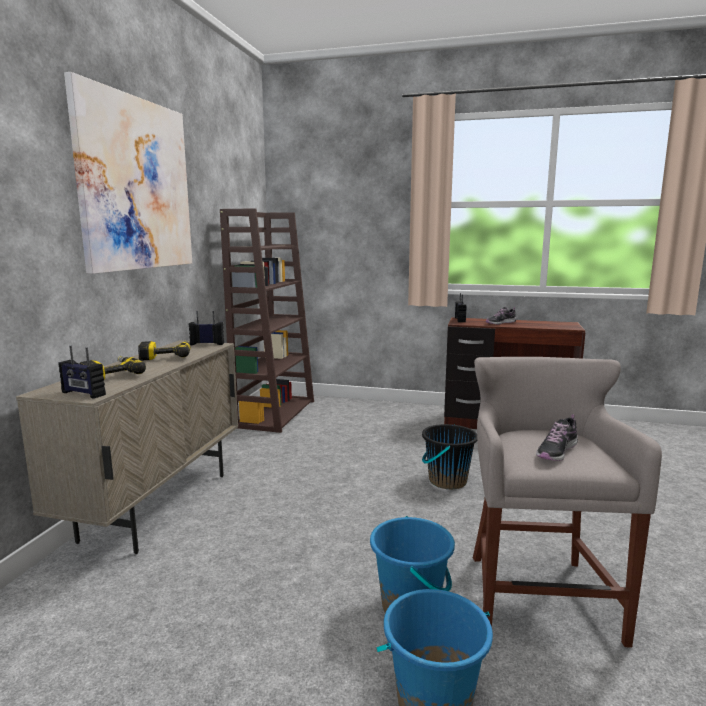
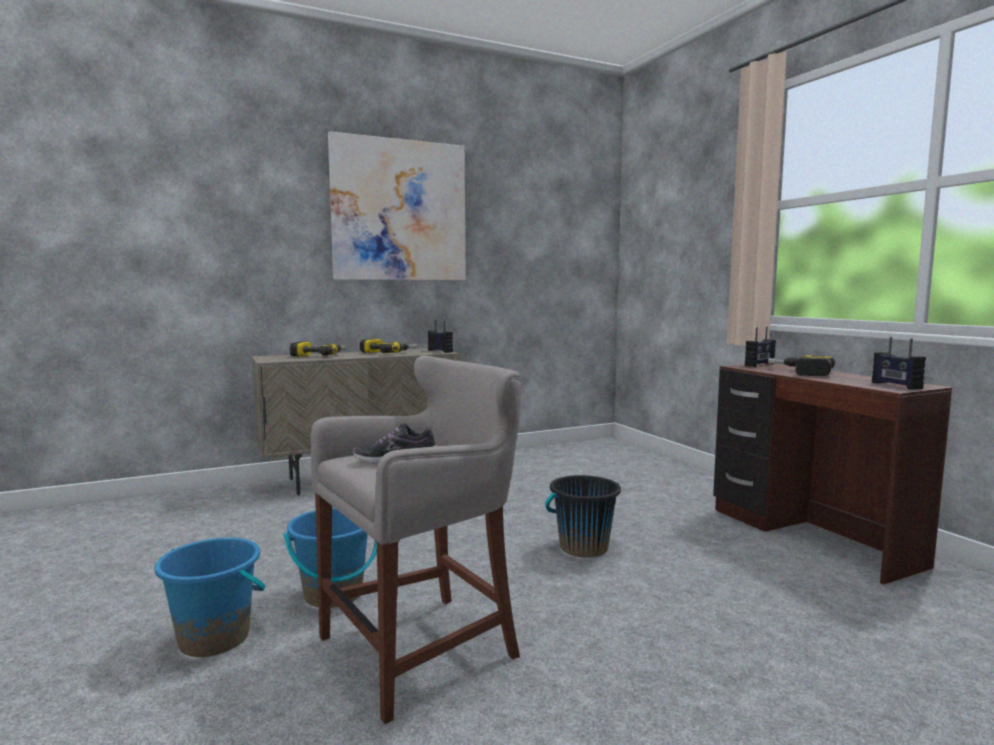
camera: 50 degrees right, 5 degrees down
radio [58,346,106,399] -> radio moved to [872,337,926,390]
brown bookcase [220,208,314,433] -> none
shoe [485,307,516,325] -> power drill [768,356,835,376]

